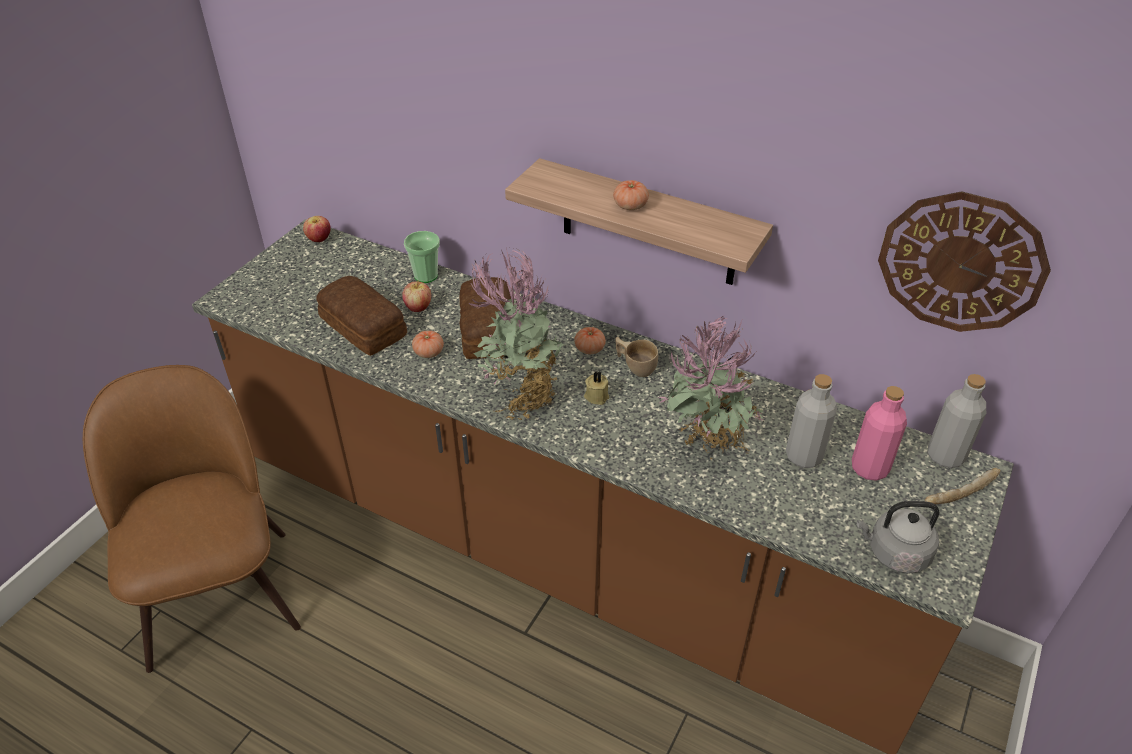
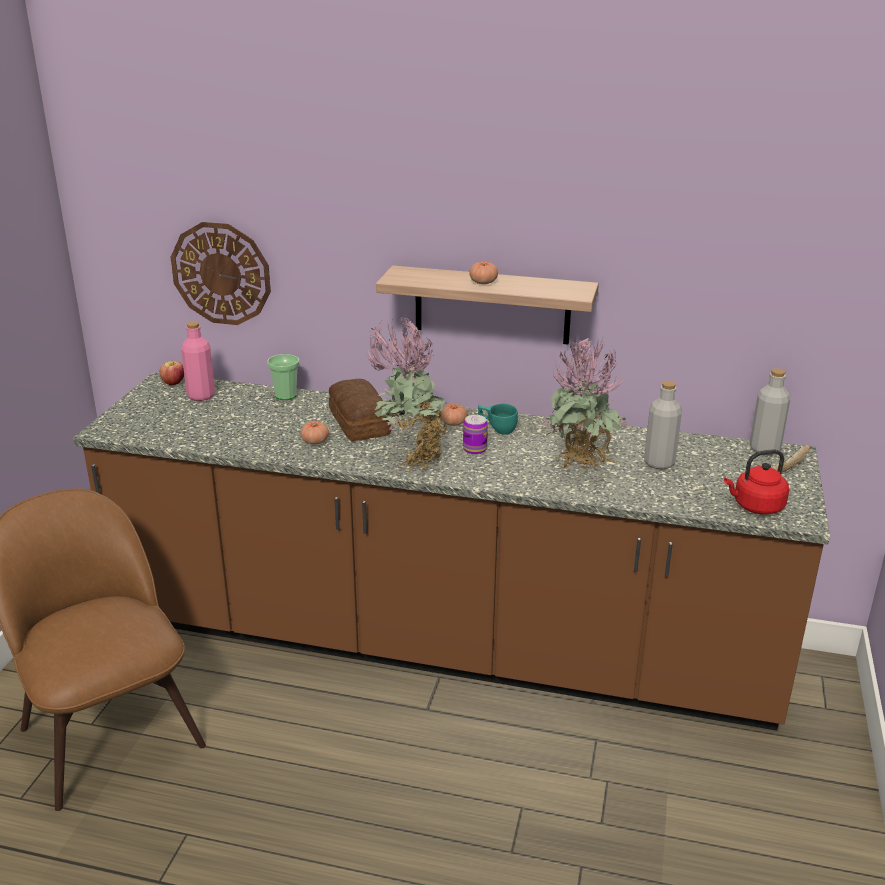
camera: 15 degrees left, 15 degrees down
bread [316,276,407,356] -> none
apple [402,281,431,312] -> none
beige candle [584,371,609,405] -> can [463,415,488,455]
beige cup [616,337,658,377] -> turquoise cup [478,404,518,435]
pink bottle [852,386,907,481] -> pink bottle moved to [181,321,215,401]
grey kettle [857,501,939,574] -> red kettle [724,450,789,515]
wall clock [878,191,1051,332] -> wall clock moved to [171,222,271,325]

